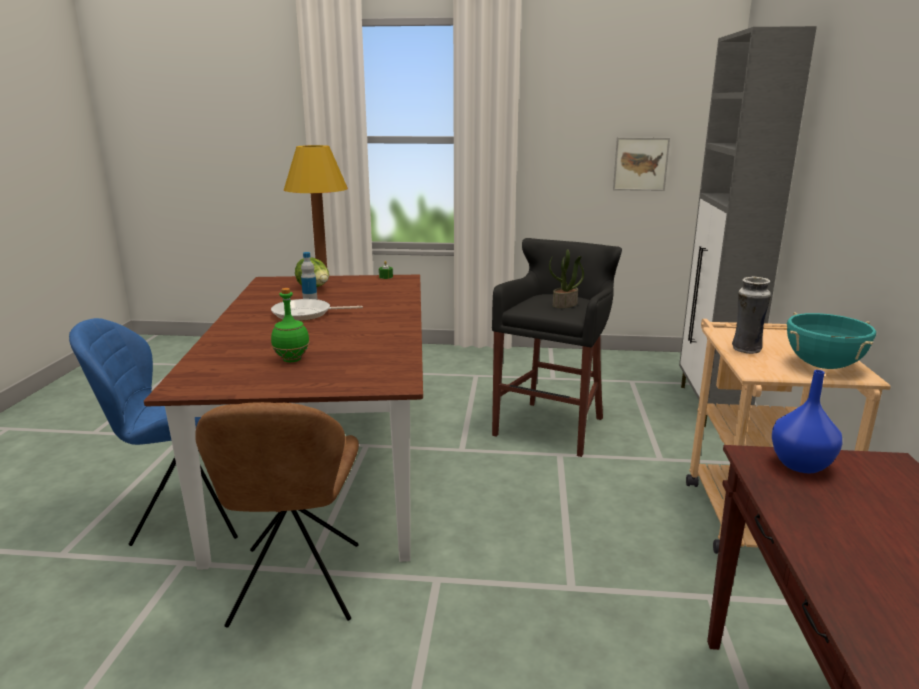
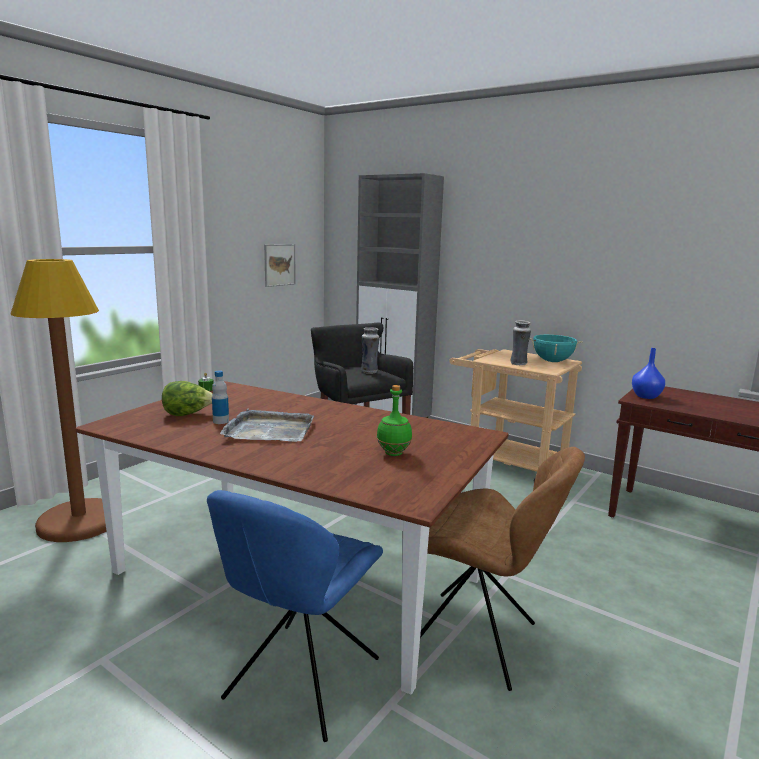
camera: 60 degrees left, 5 degrees down
frying pan [271,299,363,321] -> grey tray [220,409,314,442]
potted plant [549,249,584,308] -> vase [361,327,380,374]

